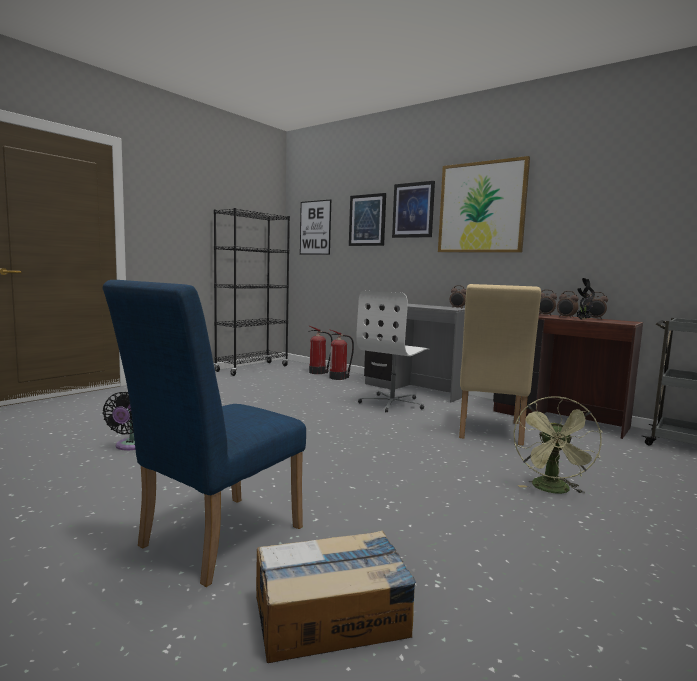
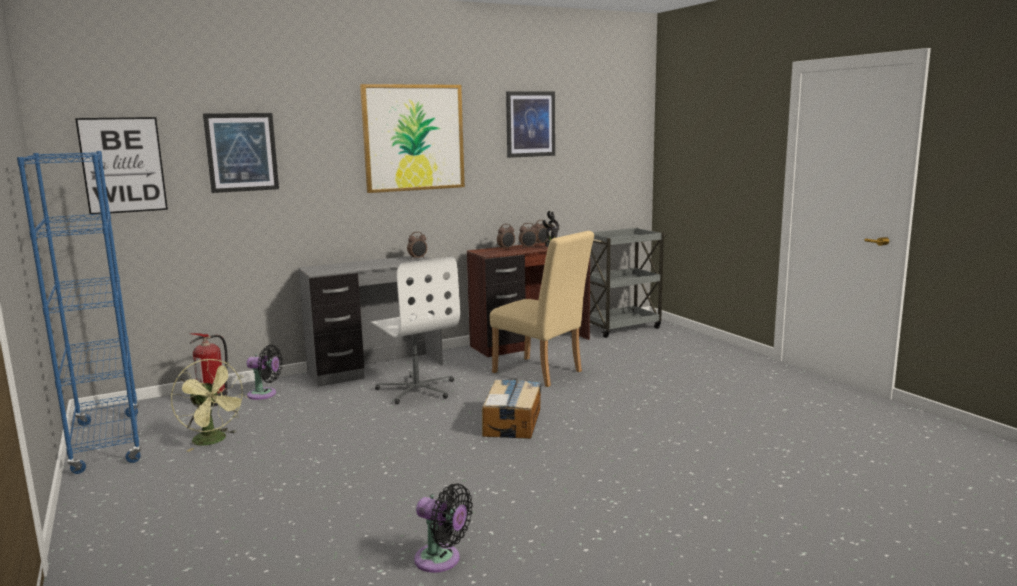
camera: 65 degrees left, 5 degrees up
blue chair [103,280,306,587] -> none
black bookcase [214,208,290,376] -> blue bookcase [17,151,142,474]
cardboard box [256,530,416,663] -> cardboard box moved to [482,379,541,439]
fire extinguisher [328,329,354,380] -> black fan [247,345,282,400]
picture [392,181,435,238] -> picture moved to [506,91,555,158]
green fan [513,396,603,494] -> green fan moved to [171,359,248,452]

